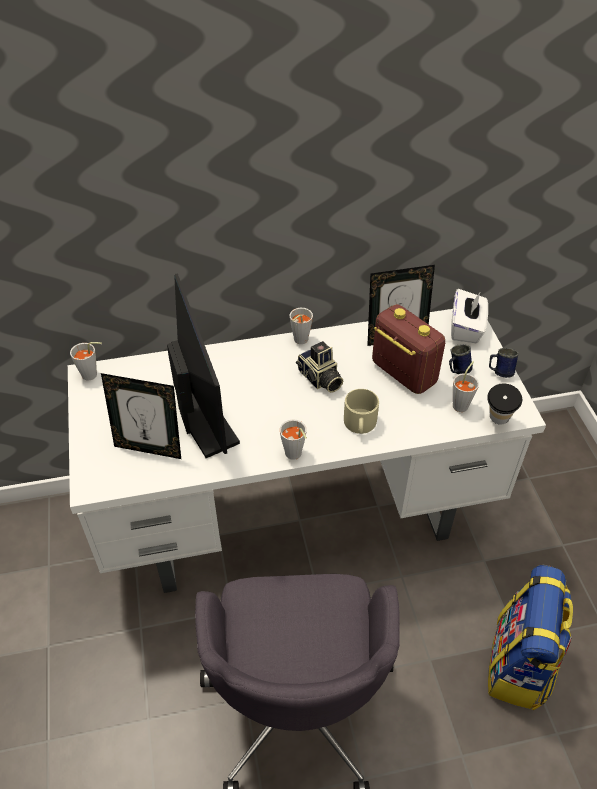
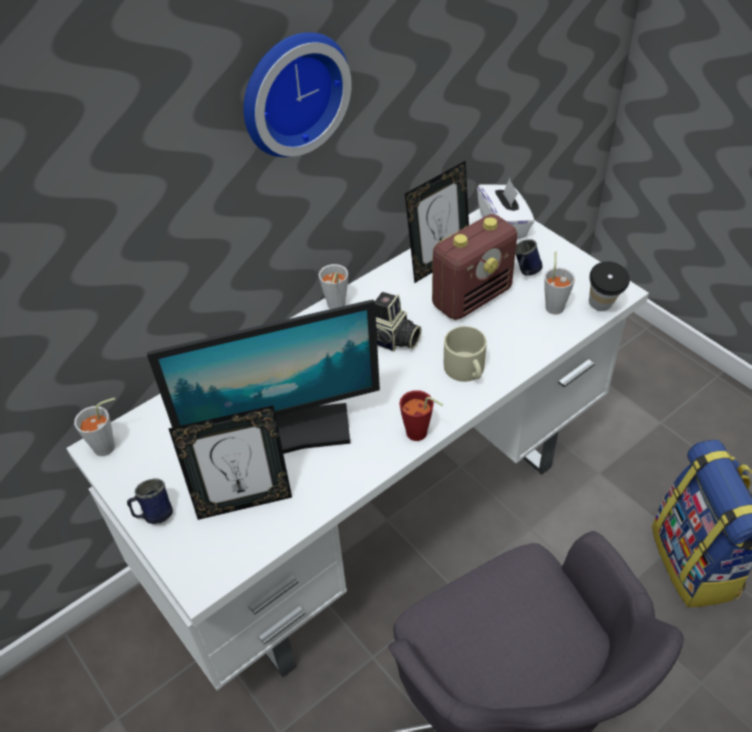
camera: 25 degrees left, 0 degrees up
monitor [167,273,240,458] -> monitor turned 120 degrees clockwise [147,300,380,454]
grey cup [280,419,307,460] -> red cup [399,390,443,441]
radio [372,304,445,394] -> radio turned 120 degrees clockwise [432,214,517,320]
blue mug [489,348,519,378] -> blue mug moved to [127,478,173,524]
none -> wall clock [244,32,352,157]

